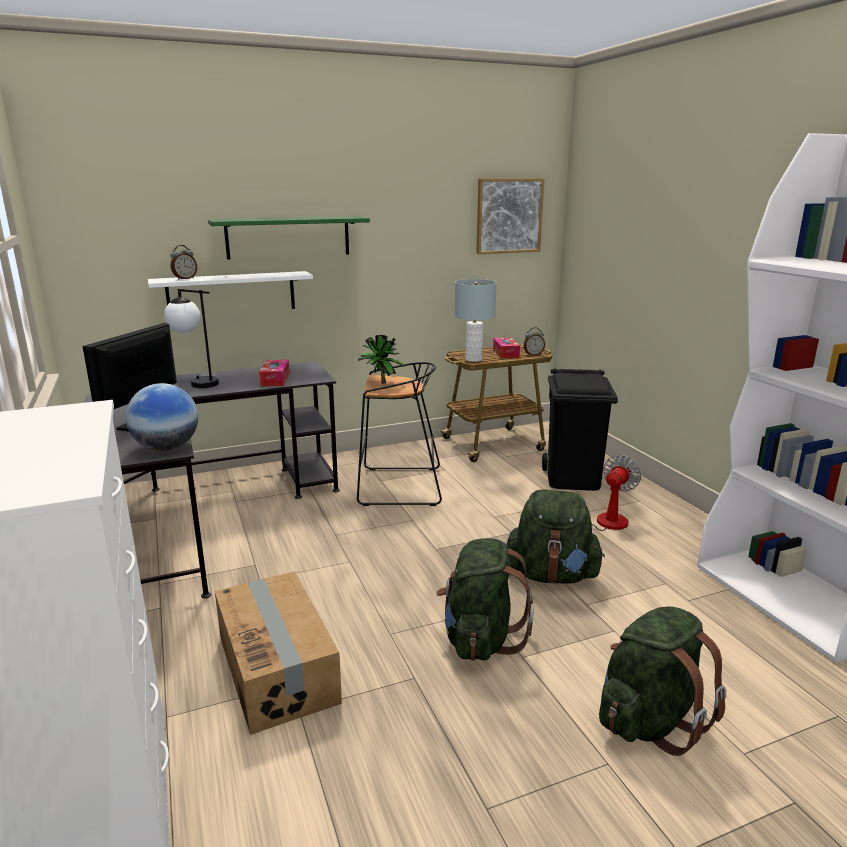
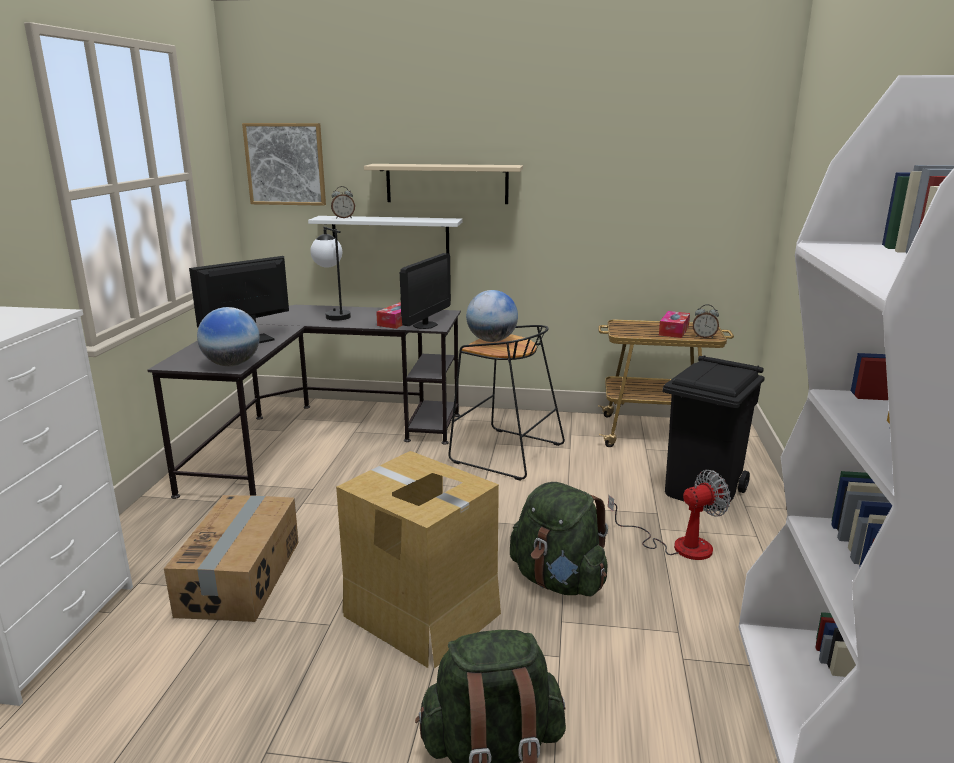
camera: 30 degrees right, 0 degrees up
green shelf [208,217,370,260] -> beige shelf [364,164,523,204]
potted plant [358,335,405,384] -> globe [466,290,518,342]
green backpack [436,538,534,661] -> cardboard box [336,451,501,669]
grey table lamp [455,279,497,362] -> none
picture [476,178,544,254] -> picture moved to [242,123,326,206]
none -> monitor [400,253,451,329]

